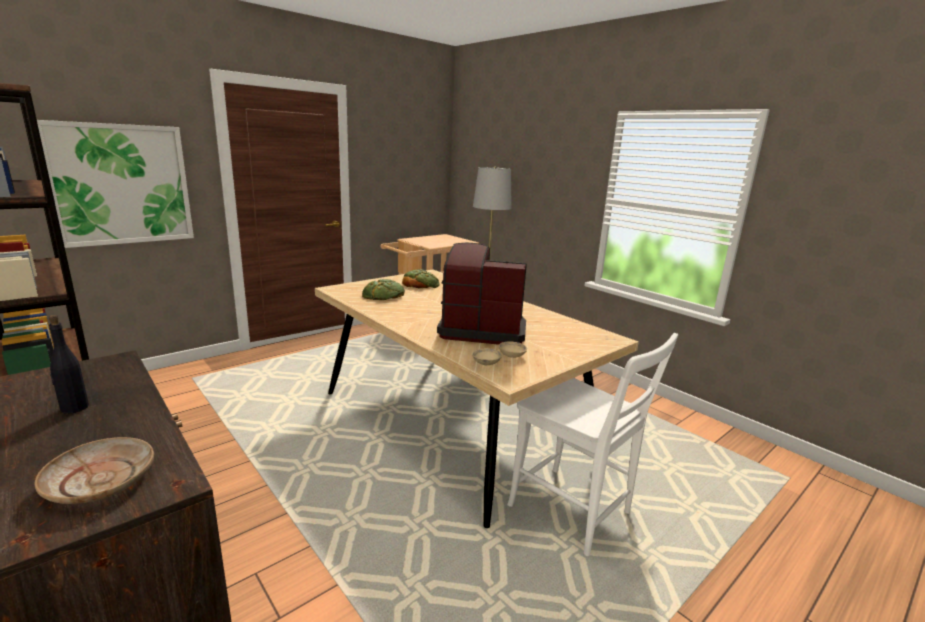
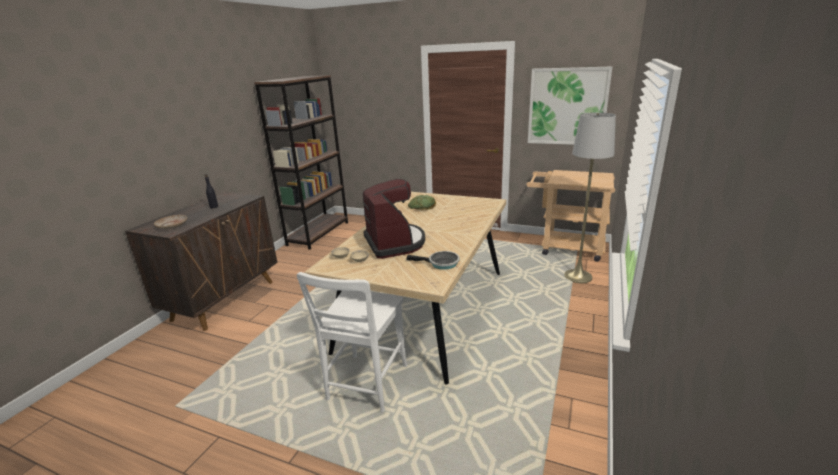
camera: 65 degrees right, 5 degrees up
picture [37,120,194,248] -> picture moved to [528,66,612,145]
bread [402,269,440,288] -> none
none -> frying pan [407,251,460,270]

